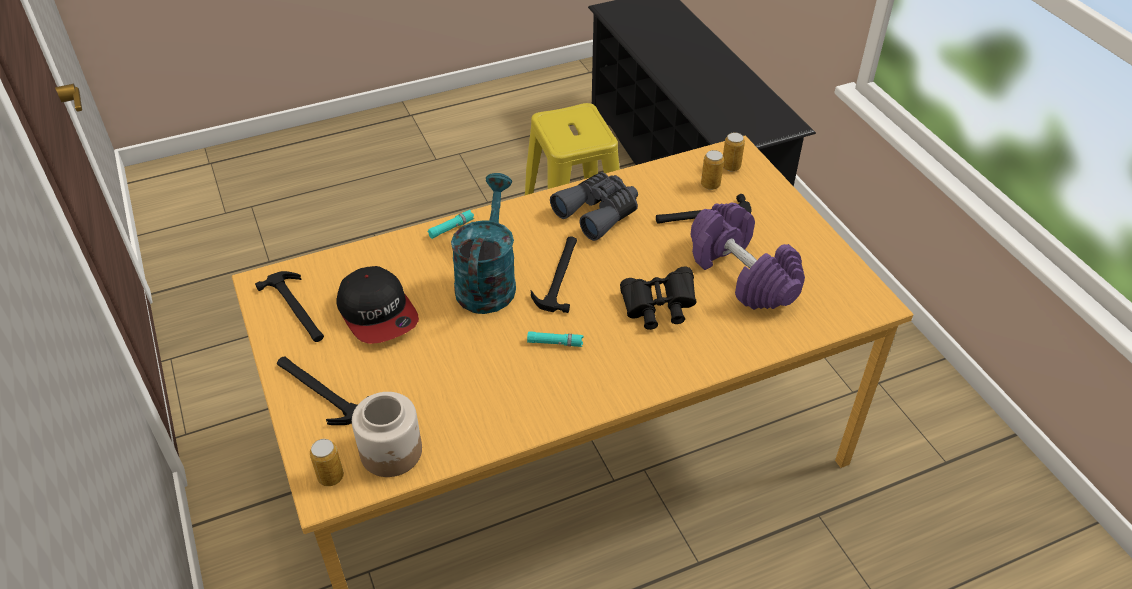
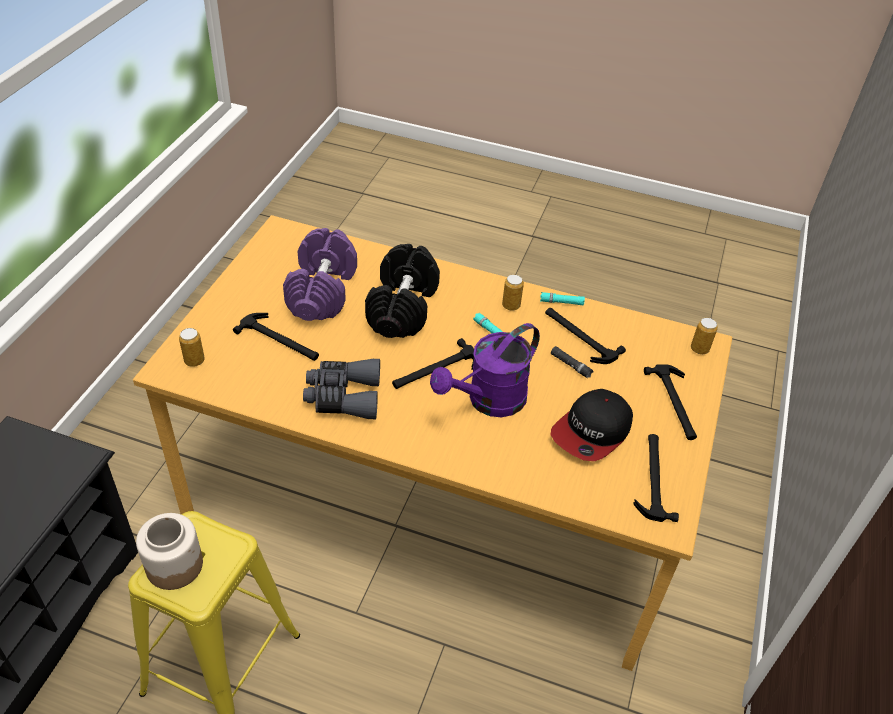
camera: 140 degrees left, 0 degrees up
cap [337,266,419,344] -> cap turned 150 degrees counterclockwise [551,389,633,461]
jar [352,392,422,477] -> jar moved to [136,513,203,590]
turquoise flashlight [427,210,474,239] -> turquoise flashlight moved to [540,292,585,305]
turquoise watering can [451,173,516,314] -> purple watering can [430,323,540,417]
black binoculars [620,267,697,330] -> black dumbbell [365,244,440,338]
can [701,150,724,190] -> can moved to [502,274,524,311]
none -> hammer [545,308,626,364]
none -> black flashlight [551,346,594,379]

